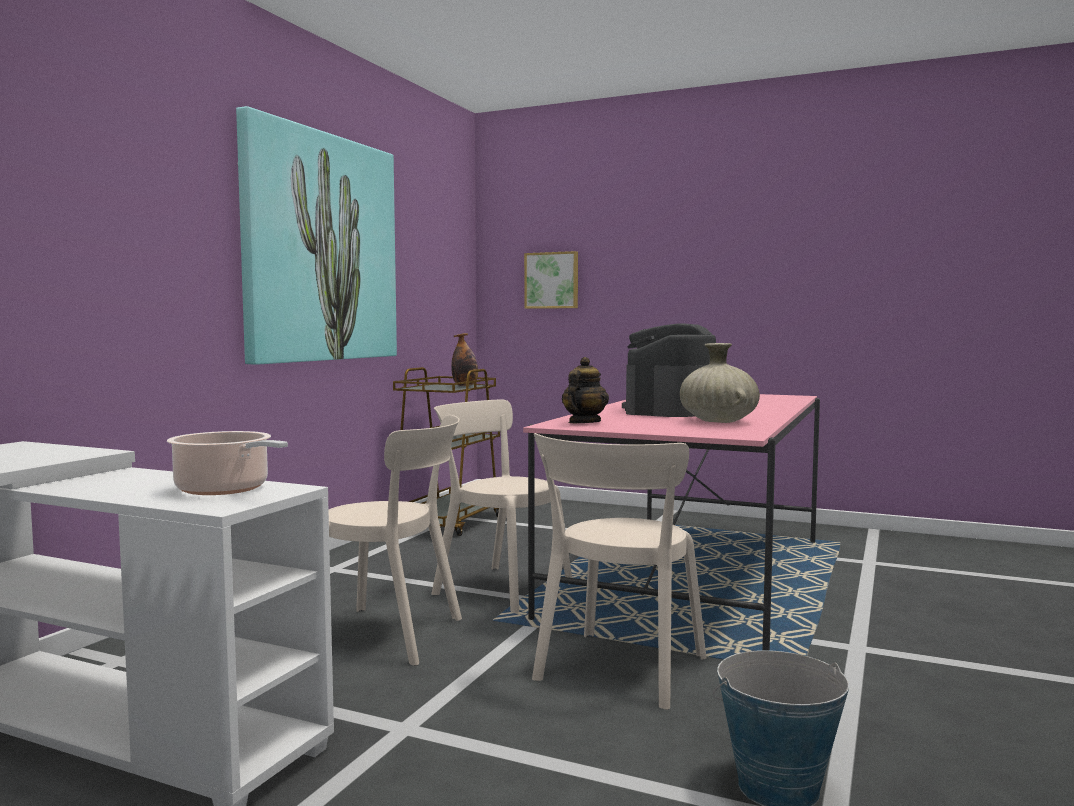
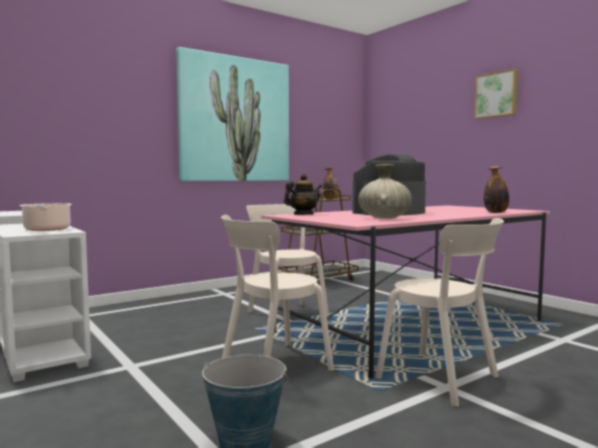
camera: 30 degrees right, 0 degrees up
beige chair [328,415,462,666] -> beige chair moved to [375,218,504,407]
picture [524,251,578,309] -> picture moved to [474,69,518,119]
none -> bottle [484,166,509,213]

